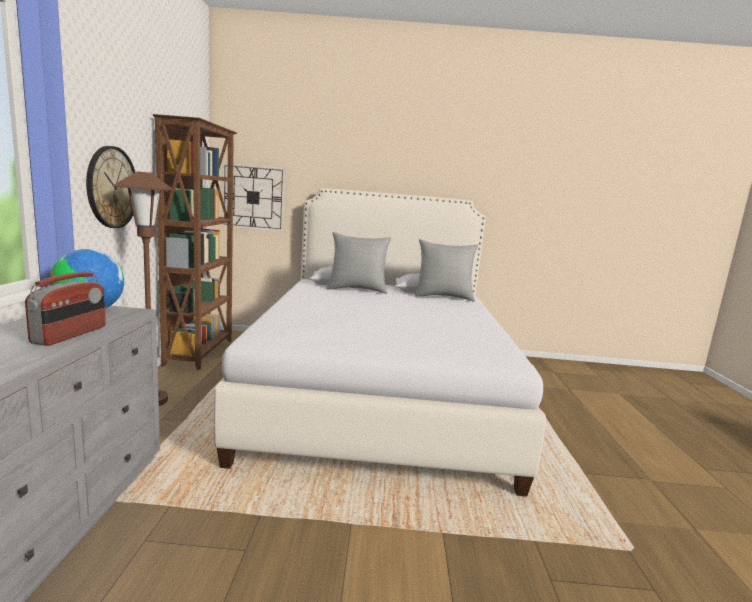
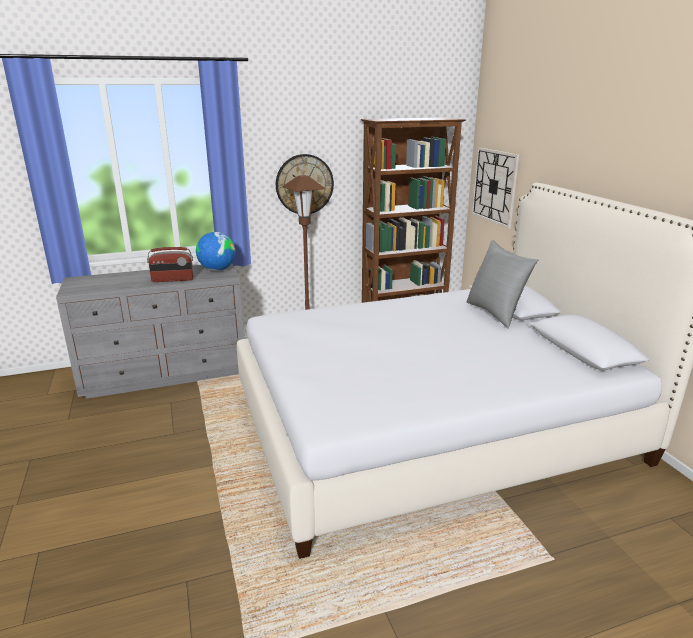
camera: 70 degrees right, 10 degrees up
grey pillow [414,239,478,302] -> none

